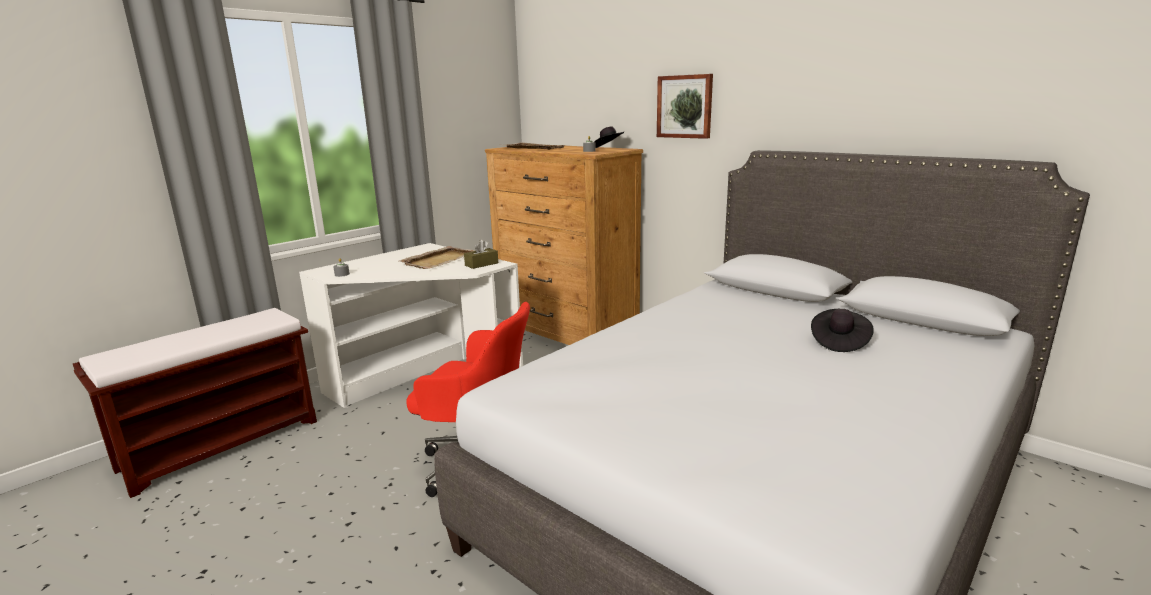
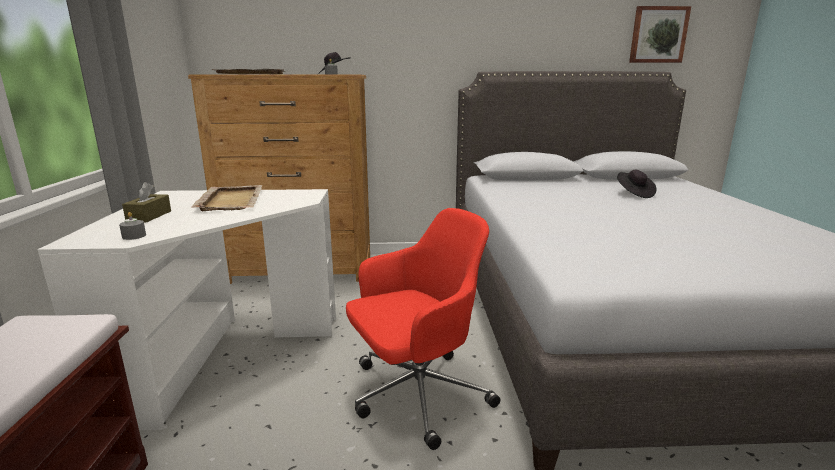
camera: 45 degrees left, 0 degrees up
brown tissue box [464,240,498,269] -> brown tissue box moved to [122,182,171,223]
picture [657,74,713,139] -> picture moved to [629,6,691,63]

